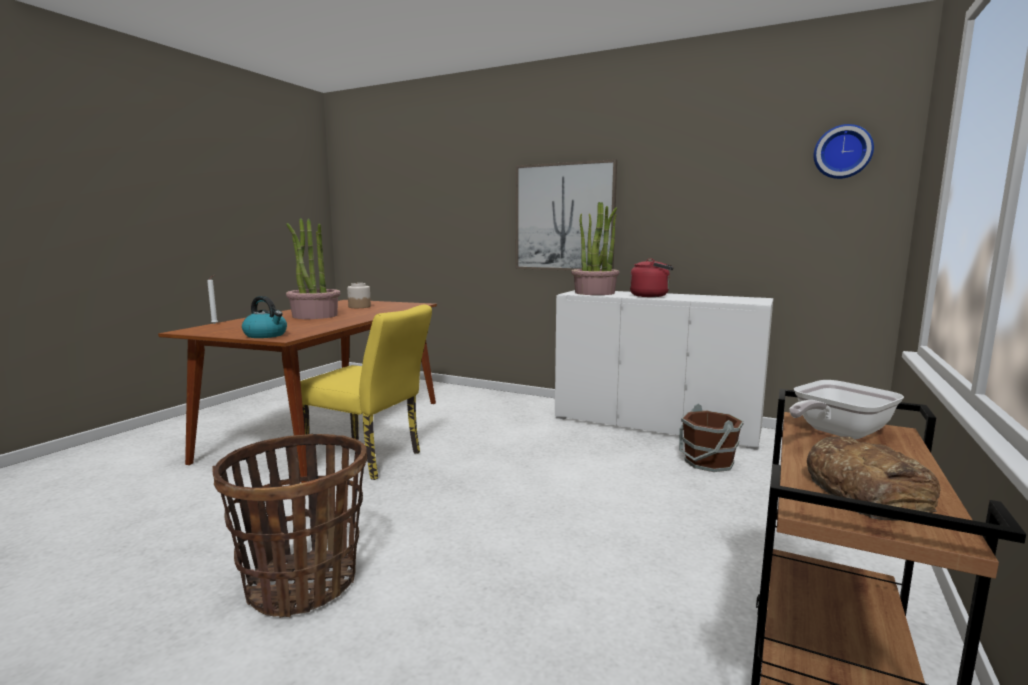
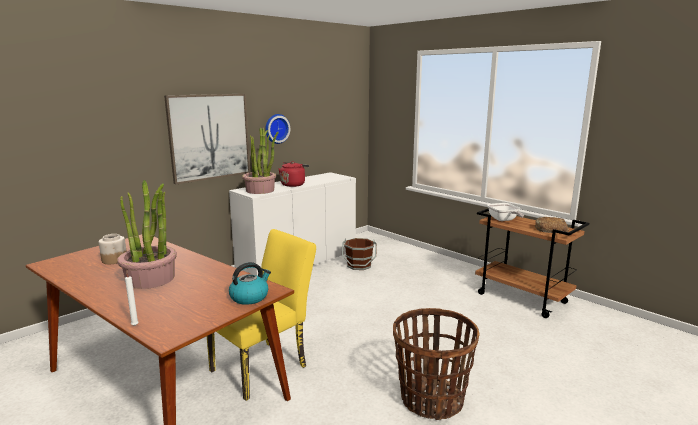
camera: 70 degrees left, 5 degrees up
wall clock [814,124,874,179] -> wall clock moved to [265,114,290,144]

